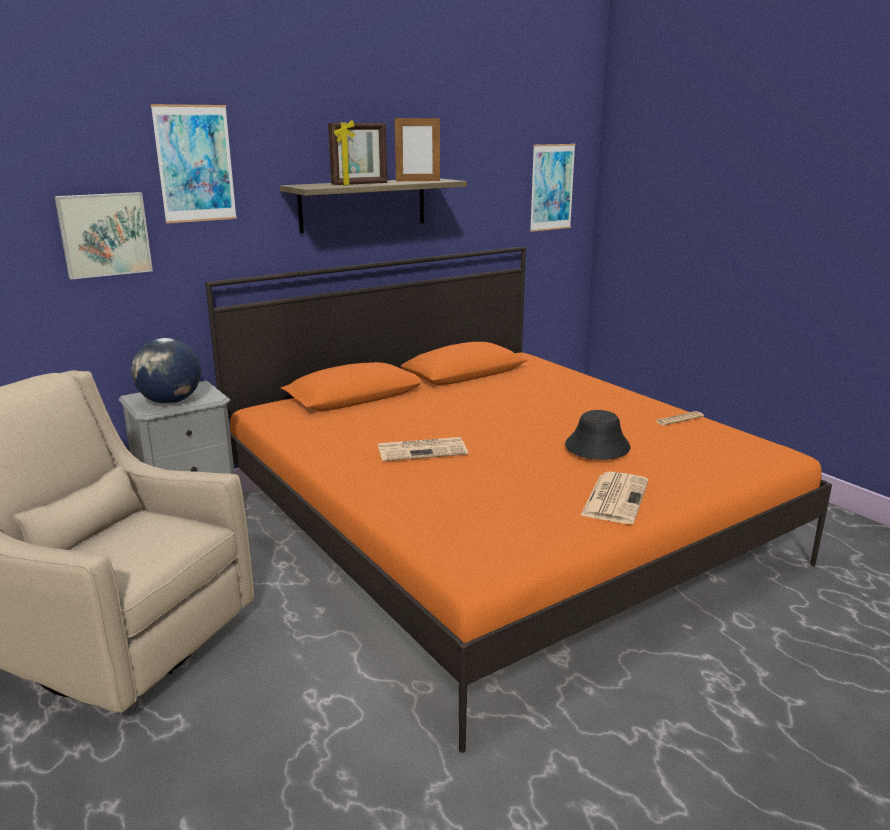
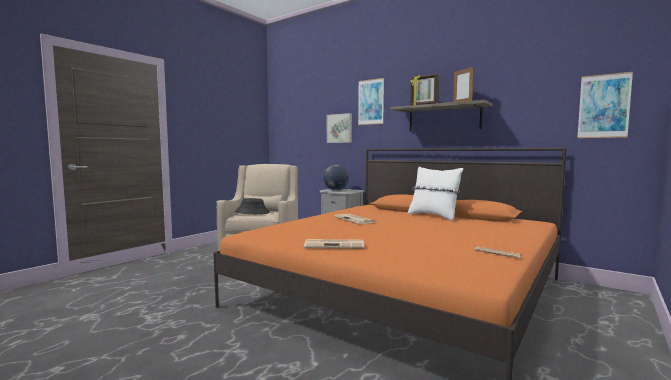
camera: 70 degrees right, 15 degrees down
black hat [565,410,631,460] -> black hat moved to [235,198,270,214]
none -> white pillow [407,167,463,221]

